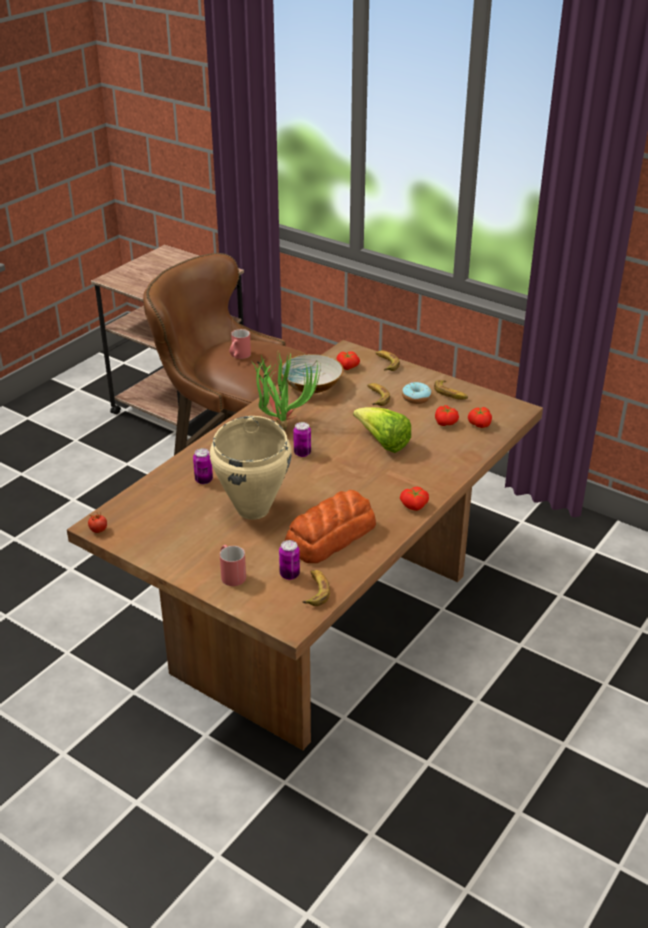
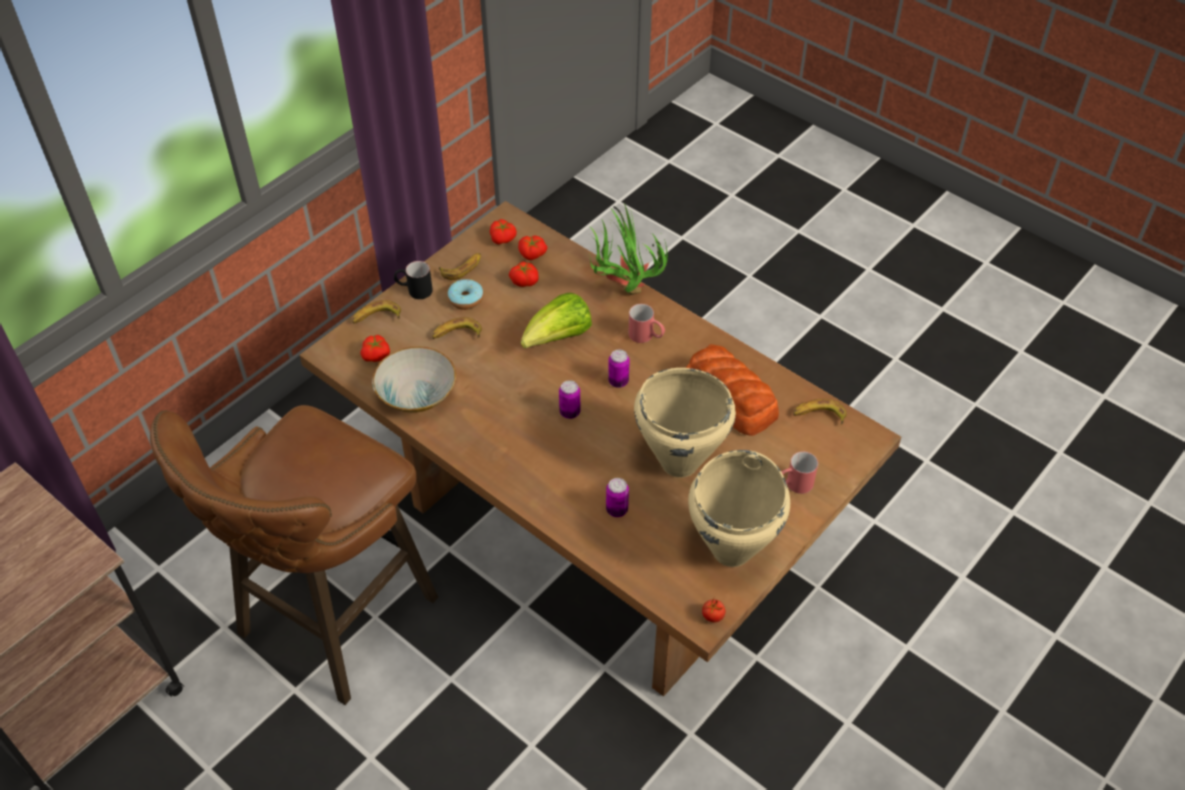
camera: 85 degrees left, 15 degrees up
red mug [229,329,251,359] -> red mug moved to [628,304,665,343]
potted plant [251,352,321,429] -> potted plant moved to [589,202,668,295]
can [279,540,300,580] -> can moved to [608,350,630,388]
tomato [400,487,429,511] -> tomato moved to [490,219,517,244]
none -> black mug [394,261,433,299]
none -> beige cooking pot [688,450,790,567]

